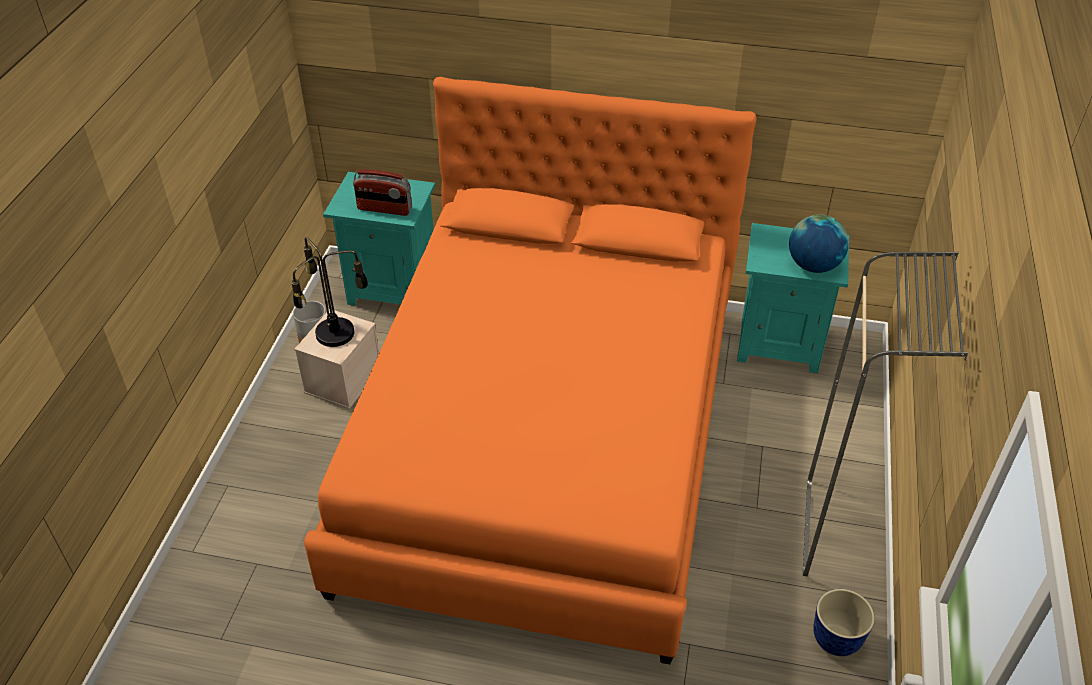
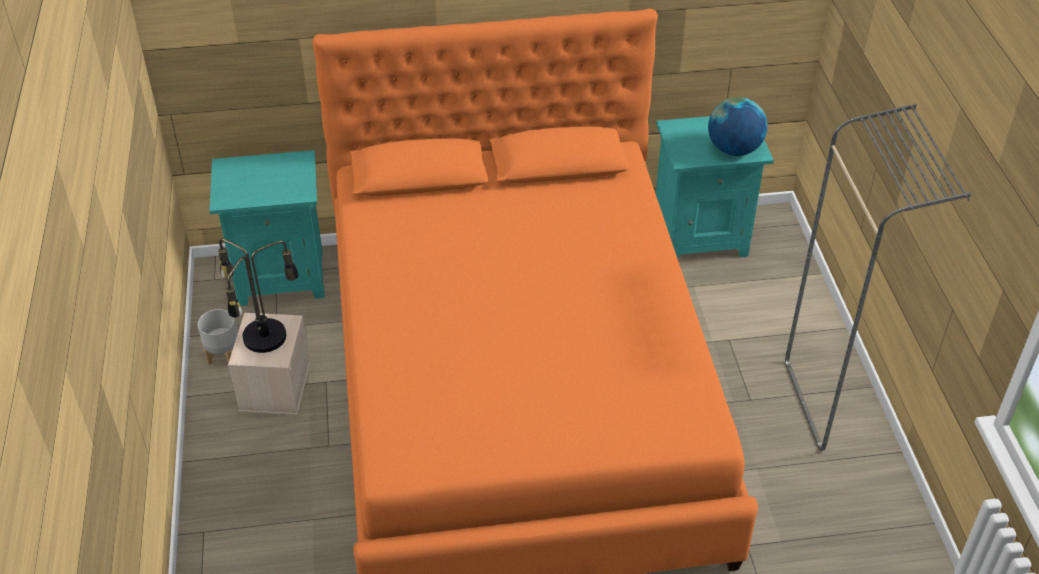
camera: 20 degrees left, 0 degrees up
radio [353,169,412,216] -> none
planter [813,589,875,656] -> none

